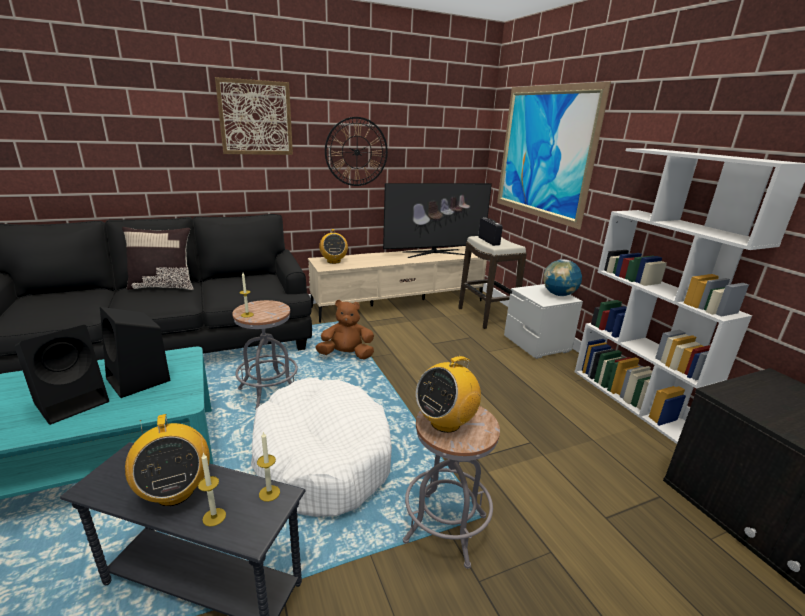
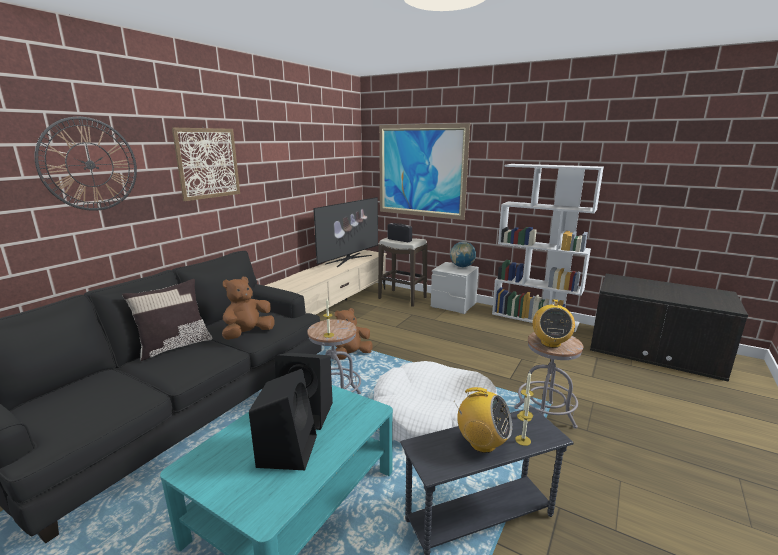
camera: 35 degrees left, 5 degrees down
radio [319,229,348,264] -> none
wall clock [325,117,388,186] -> wall clock moved to [35,117,137,211]
none -> brown plush toy [222,277,274,340]

